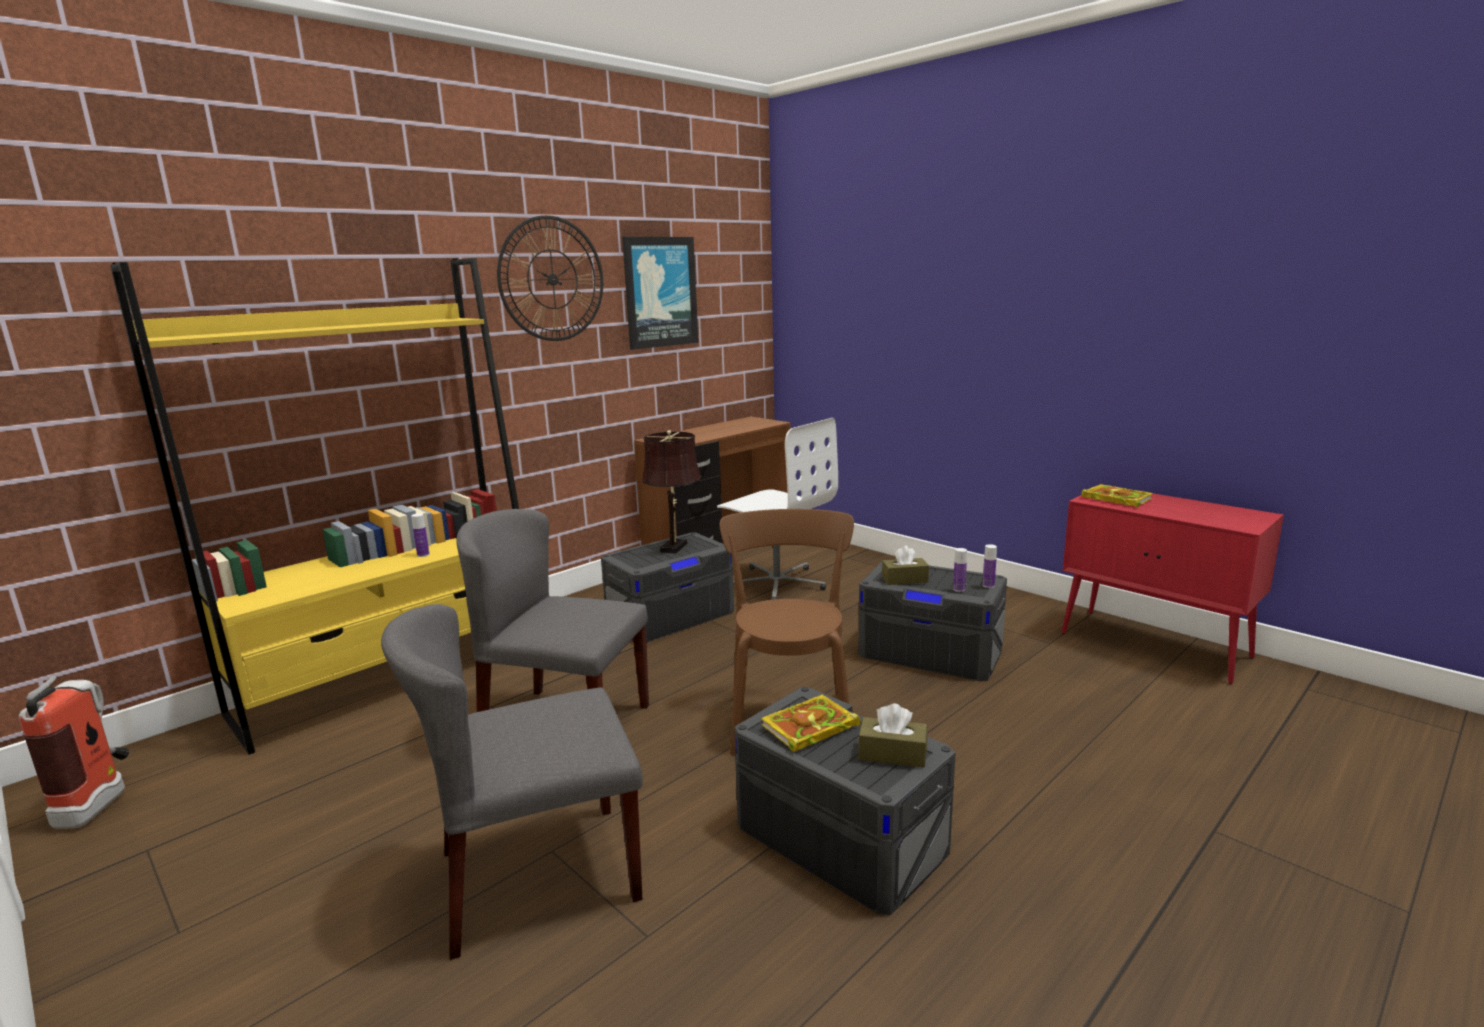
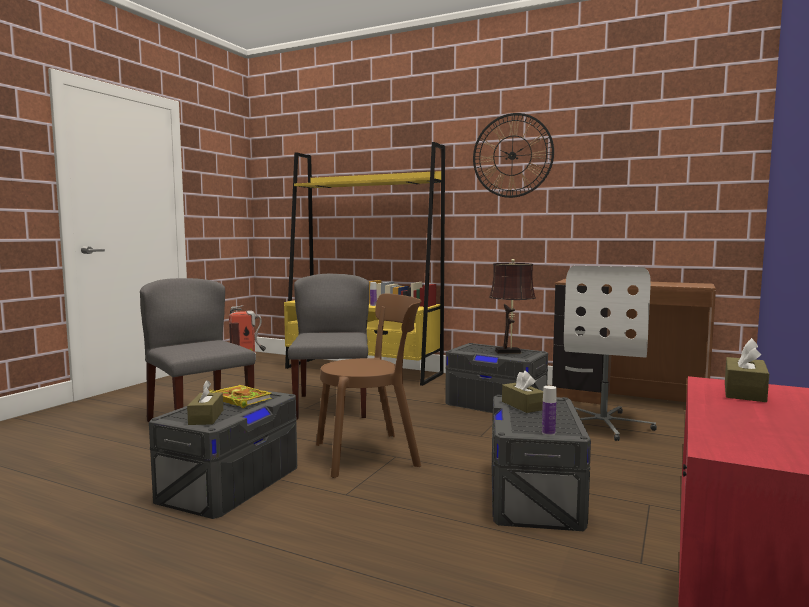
camera: 70 degrees right, 10 degrees down
picture [622,237,698,350] -> none
bottle [953,548,967,592] -> none
book [1081,484,1153,508] -> brown tissue box [725,338,769,402]

